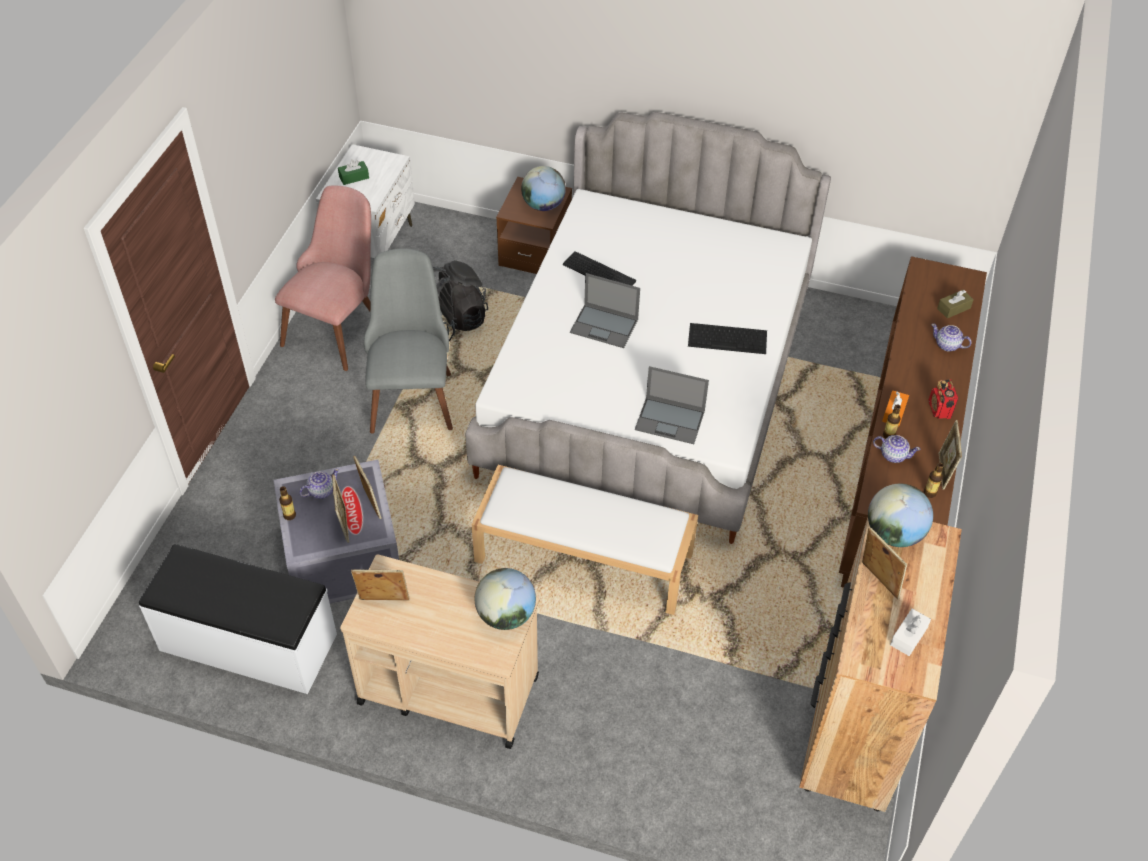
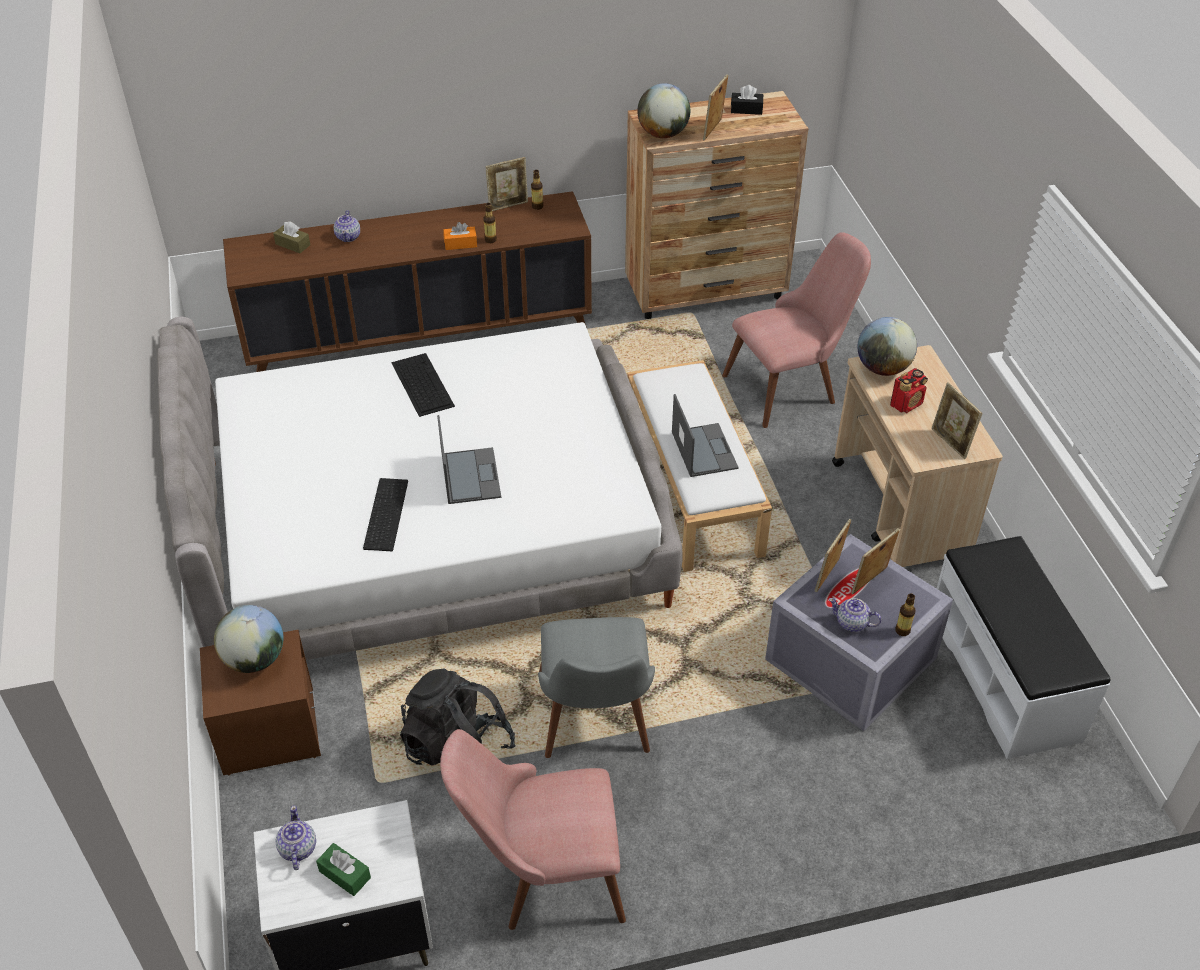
camera: 120 degrees left, 5 degrees down
grey chair [364,249,453,433] -> grey chair turned 60 degrees counterclockwise [538,617,655,758]
laptop [635,366,709,444] -> laptop moved to [672,394,739,477]
teapot [873,435,920,463] -> teapot moved to [275,805,316,870]
white tissue box [890,609,931,656] -> black tissue box [731,85,763,115]
radio [929,379,959,419] -> radio moved to [890,368,928,413]
none -> pink chair [722,232,871,428]

